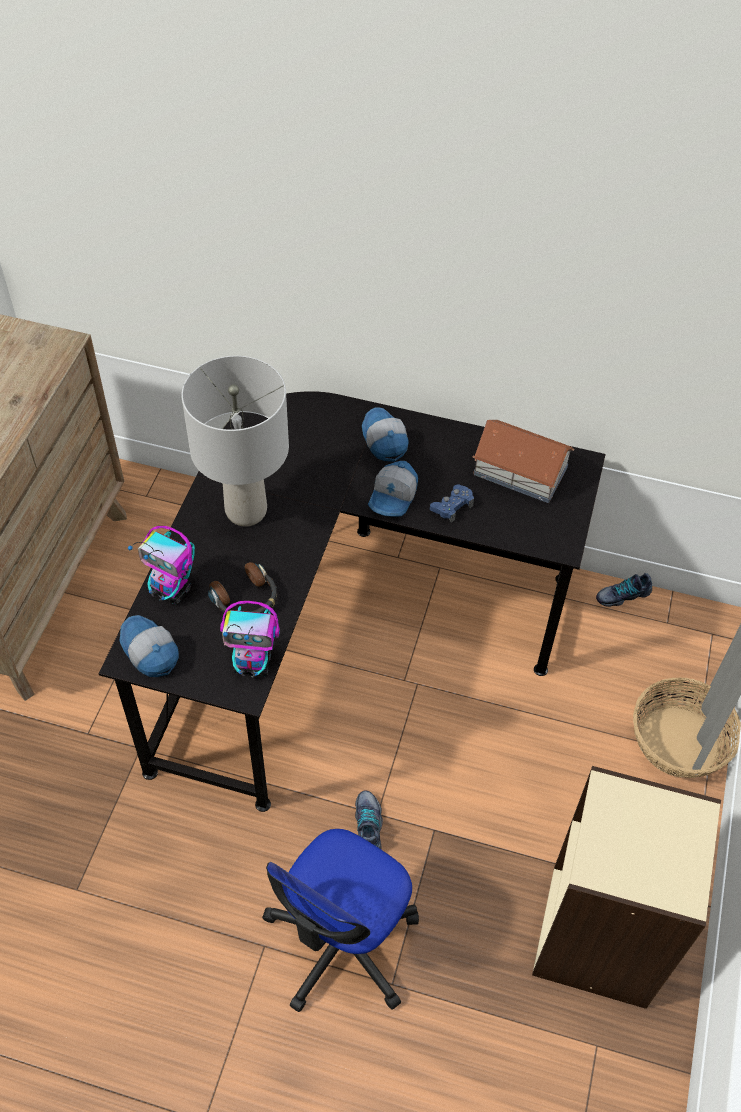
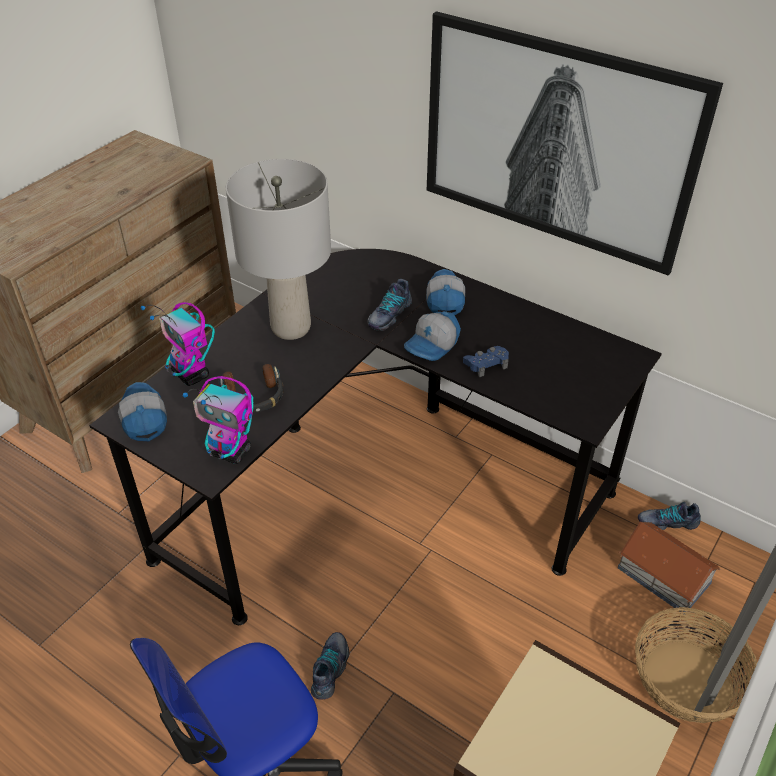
camera: 20 degrees right, 10 degrees down
toy house [472,420,574,503] -> toy house moved to [617,522,720,612]
none -> shoe [367,279,412,331]
none -> picture [427,11,723,276]

